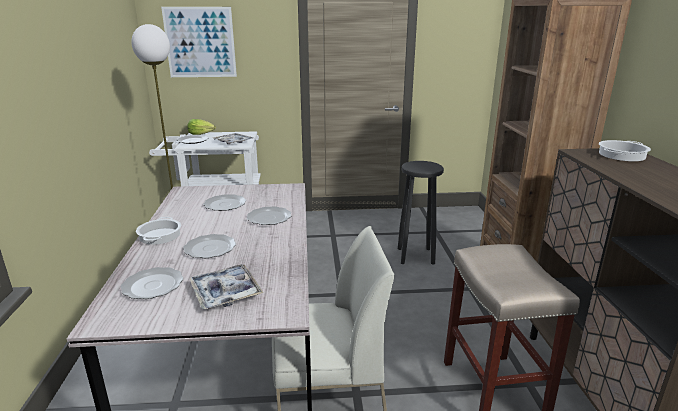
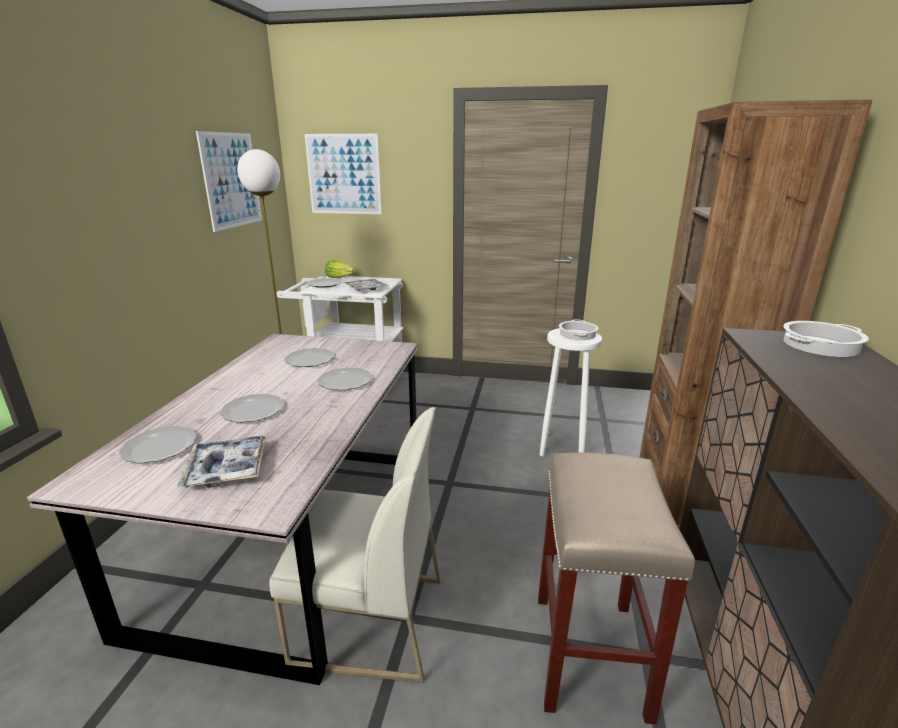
camera: 15 degrees right, 0 degrees up
cooking pot [136,217,181,245] -> cooking pot moved to [559,319,598,340]
black stool [398,161,444,264] -> white stool [539,328,602,456]
none -> picture [196,131,262,232]

